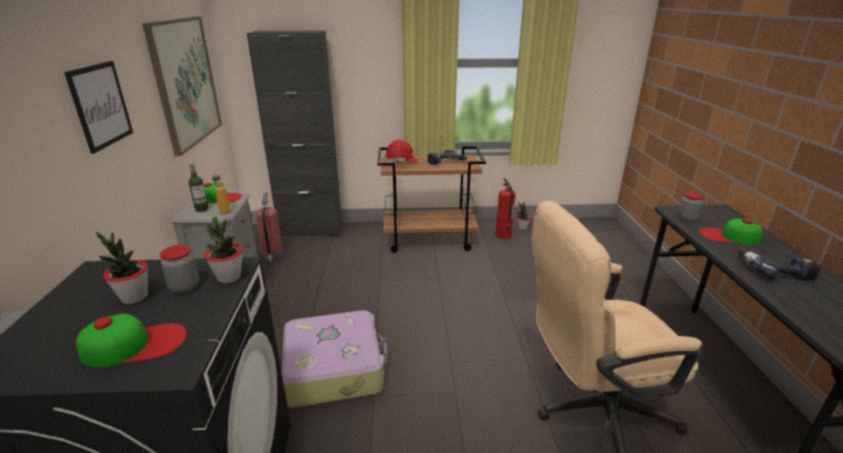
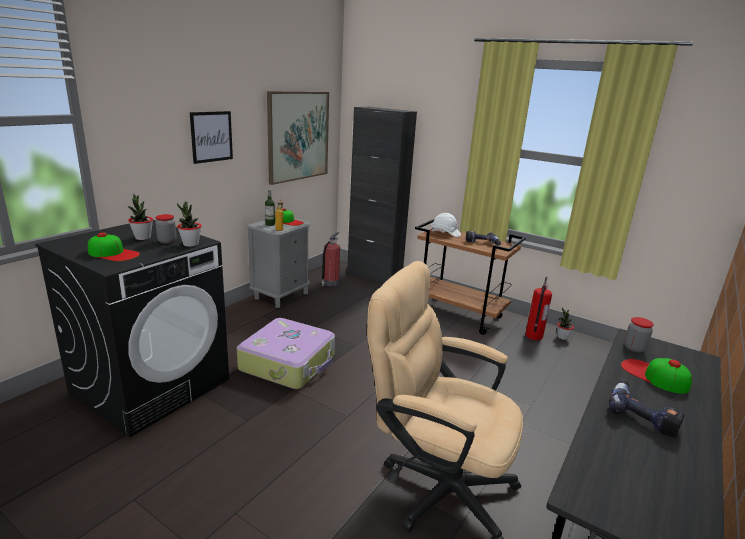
camera: 35 degrees right, 5 degrees down
red hard hat [385,140,418,163] -> white hard hat [431,213,461,237]

